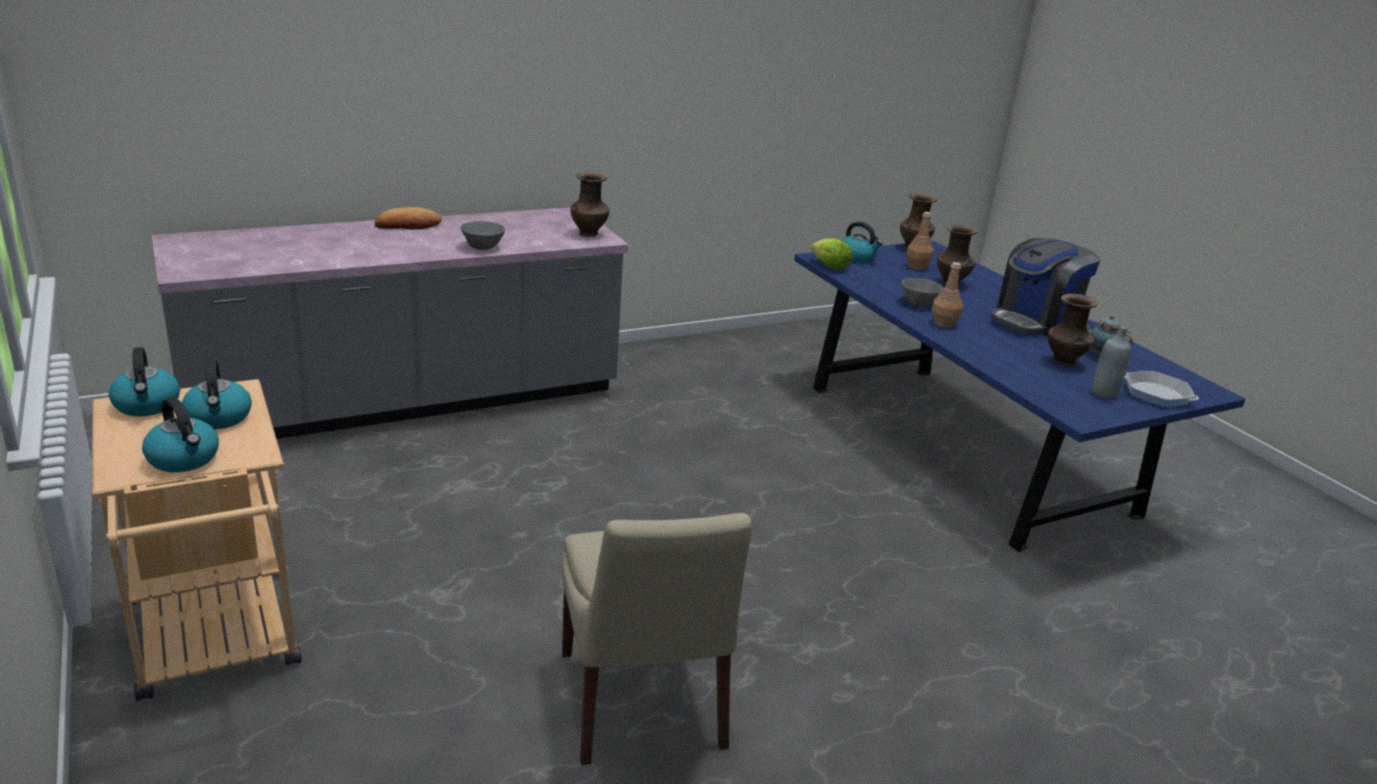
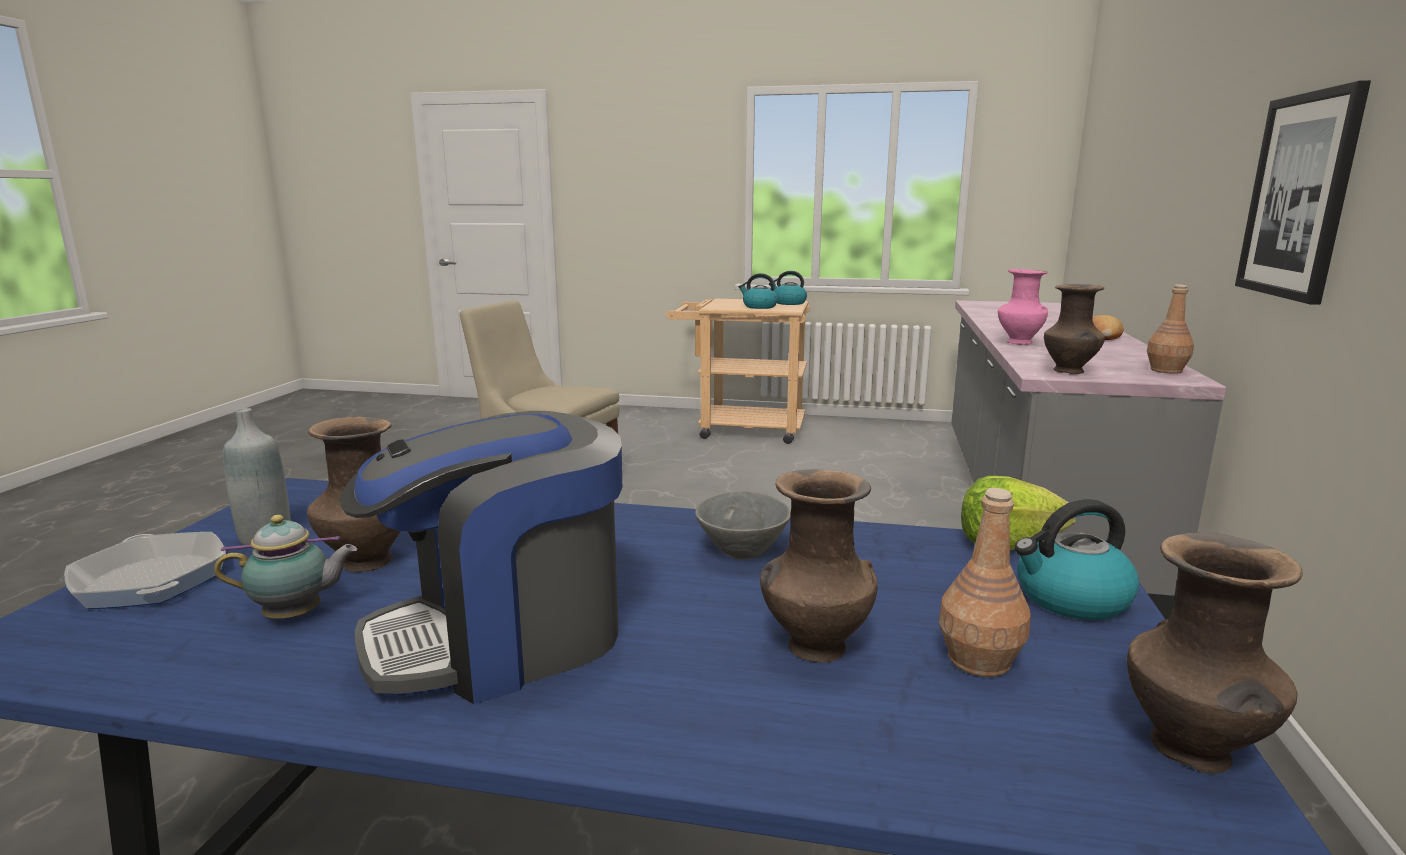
camera: 130 degrees right, 10 degrees down
kettle [142,397,219,472] -> none
grey bowl [460,221,505,250] -> pink vase [998,269,1048,345]
brown bottle [932,262,963,328] -> brown bottle moved to [1147,285,1194,374]
coffee machine [991,238,1100,337] -> coffee machine turned 120 degrees counterclockwise [340,411,622,704]
frying pan [1124,371,1199,407] -> frying pan turned 120 degrees counterclockwise [64,532,226,609]
none -> picture [1235,80,1371,305]

